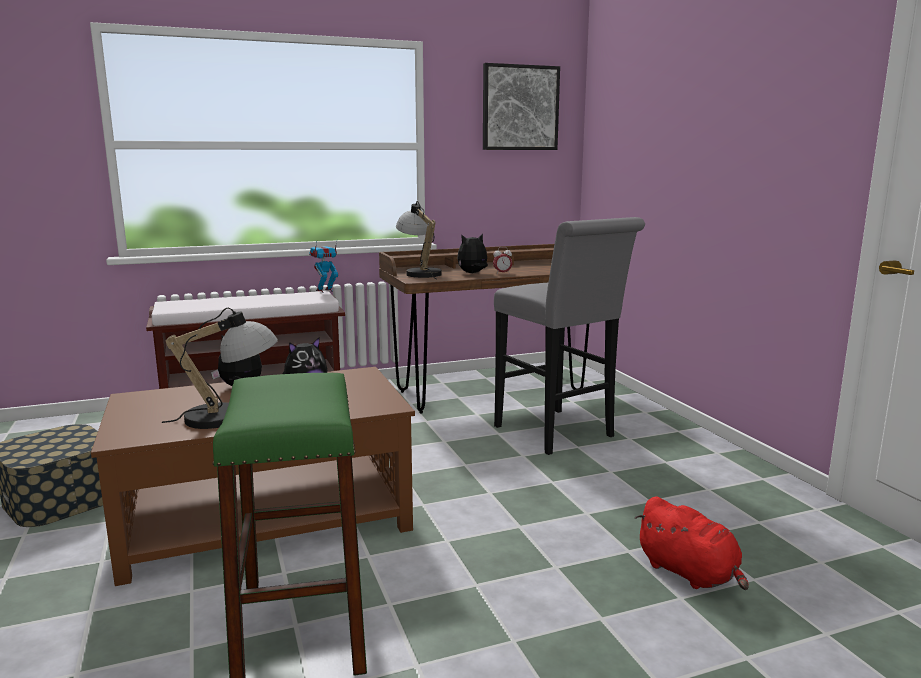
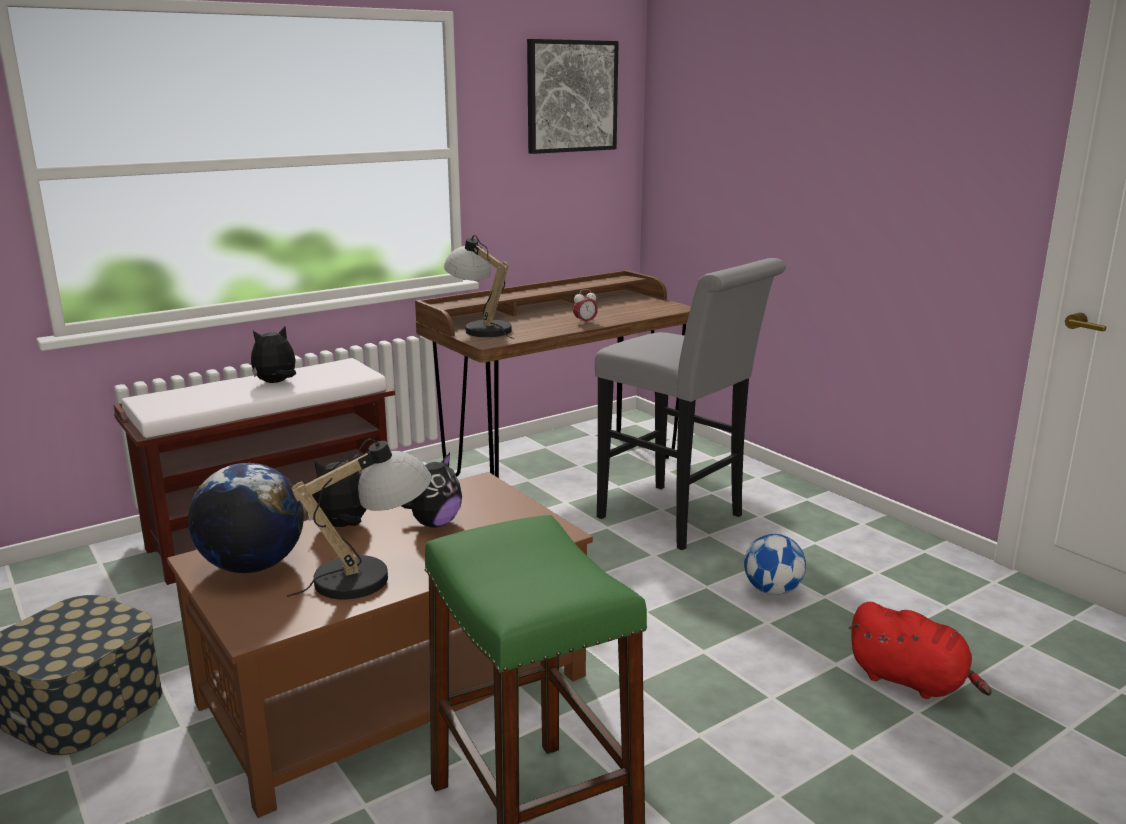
camera: 15 degrees left, 5 degrees up
toy robot [309,242,338,293] -> none
plush toy [457,234,488,273] -> plush toy moved to [251,326,296,383]
none -> globe [188,463,304,573]
none -> football [744,534,806,595]

